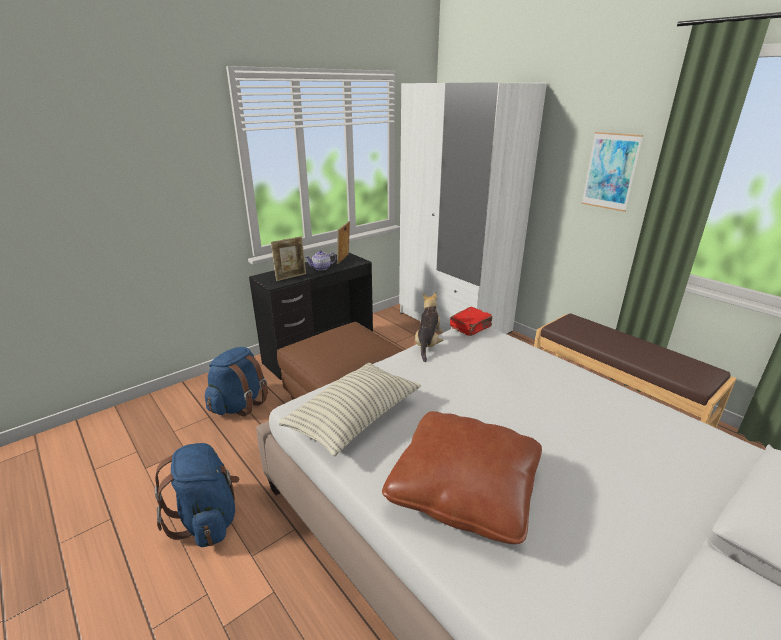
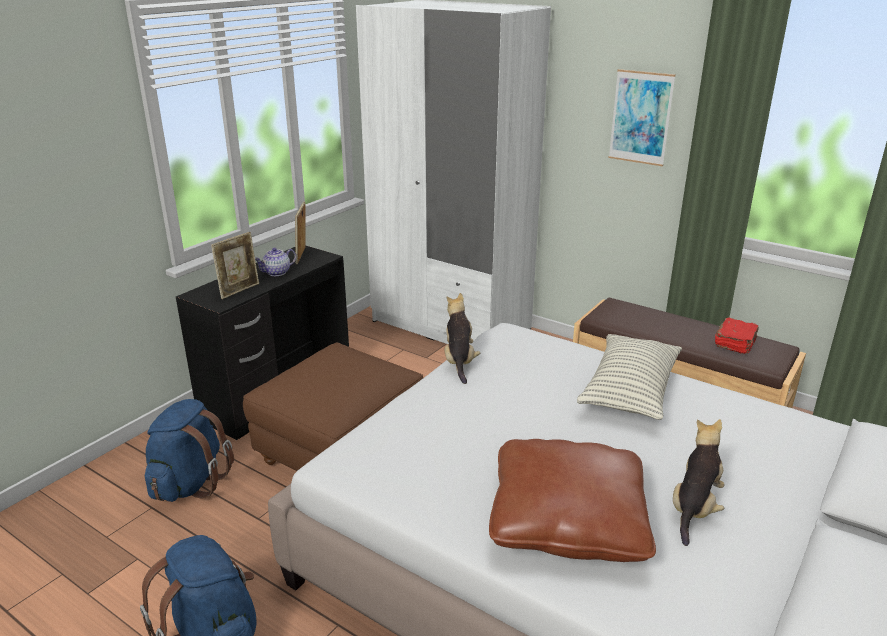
camera: 15 degrees left, 0 degrees up
pillow [279,363,421,456] -> pillow moved to [577,334,682,420]
red book [450,307,492,336] -> red book moved to [715,318,759,354]
none -> plush toy [673,419,725,546]

